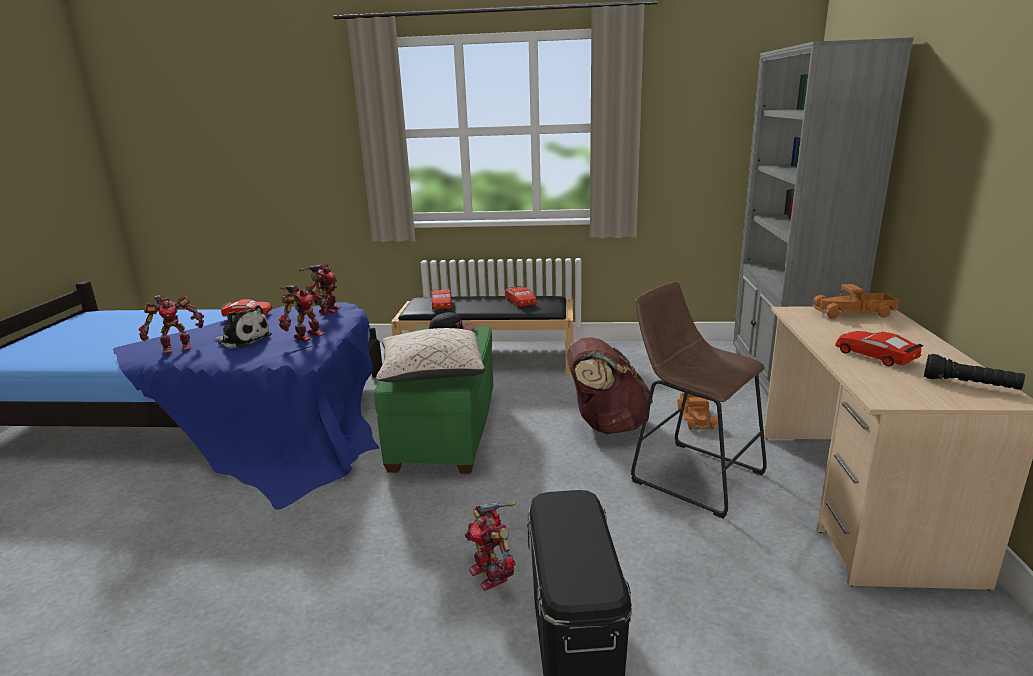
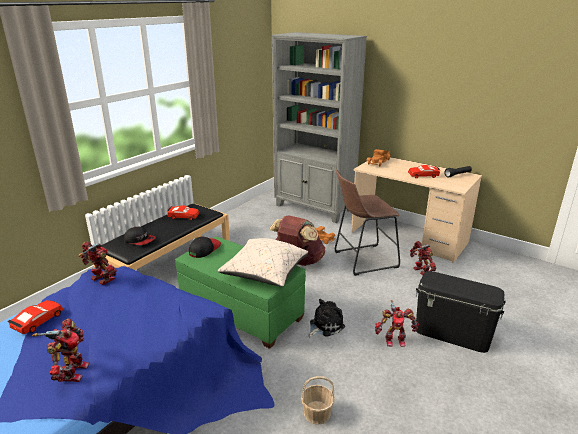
camera: 60 degrees left, 5 degrees up
plush toy [215,305,272,349] -> plush toy moved to [308,299,345,337]
toy robot [279,284,328,342] -> toy robot moved to [410,241,436,275]
red toy car [432,289,452,310] -> cap [124,227,156,245]
none -> basket [301,376,335,425]

